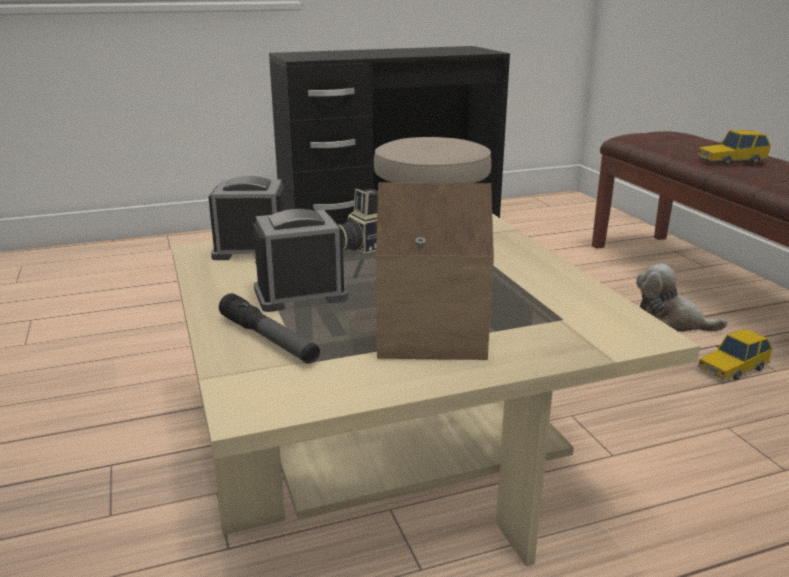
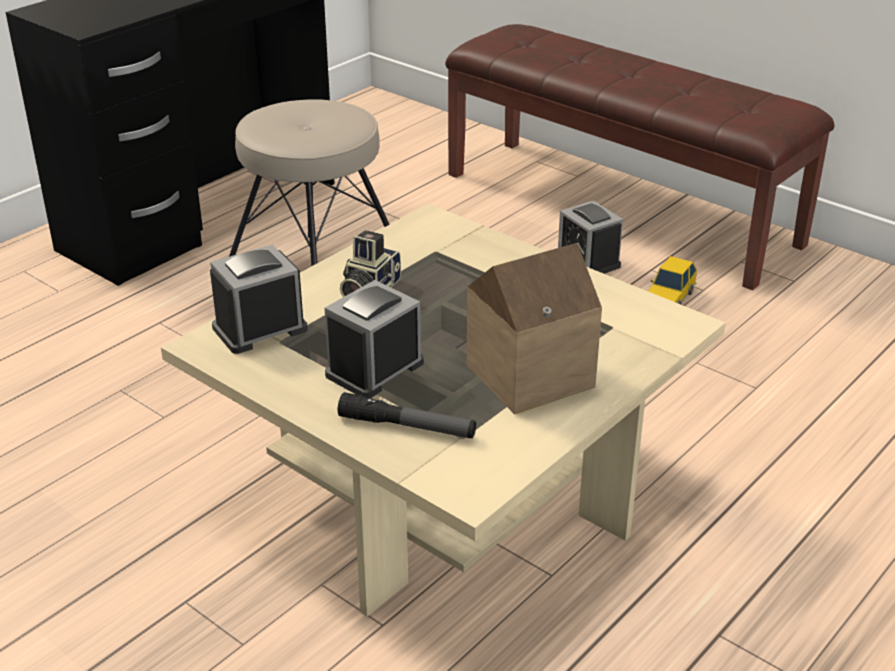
camera: 30 degrees left, 10 degrees up
plush toy [636,263,728,332] -> alarm clock [558,201,623,274]
toy car [697,130,771,165] -> none

